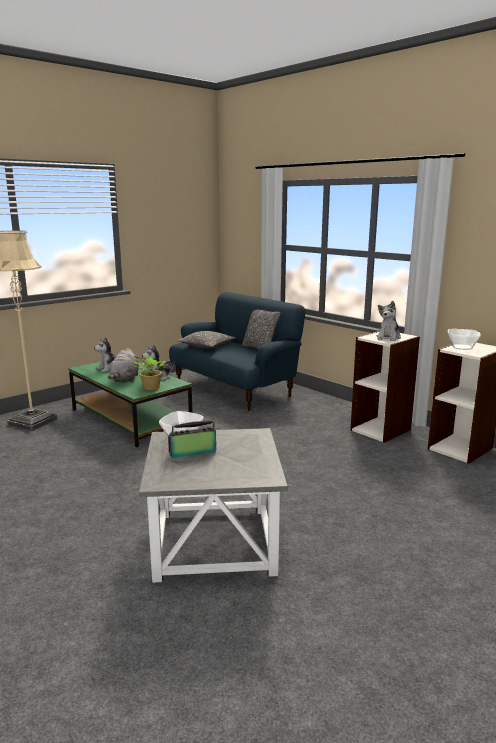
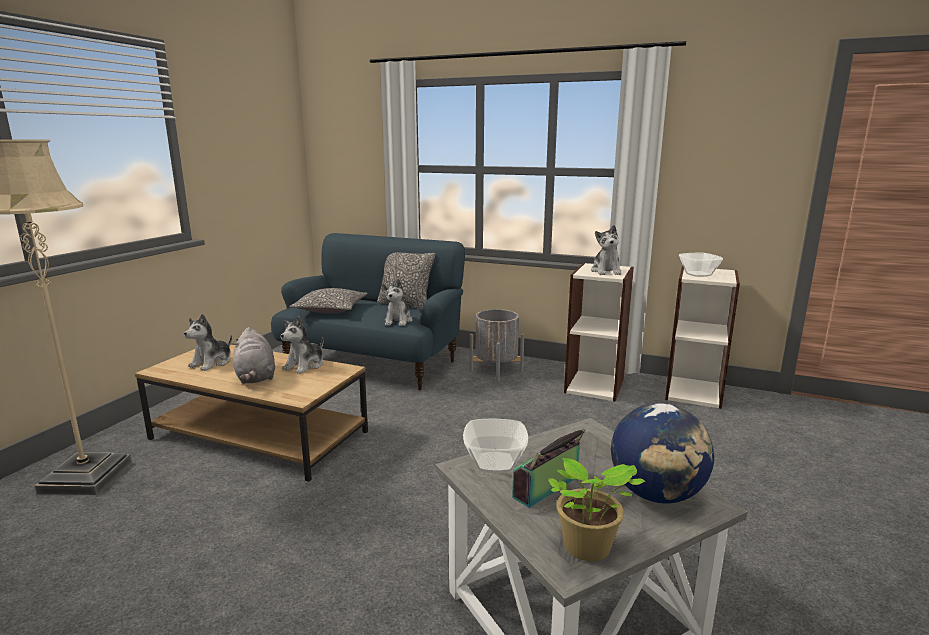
camera: 25 degrees left, 0 degrees up
green coffee table [68,361,192,448] -> brown coffee table [135,344,368,482]
potted plant [131,355,166,390] -> potted plant moved to [548,458,646,561]
none -> plush toy [382,279,413,326]
none -> grey planter [470,309,524,382]
none -> globe [611,403,714,503]

